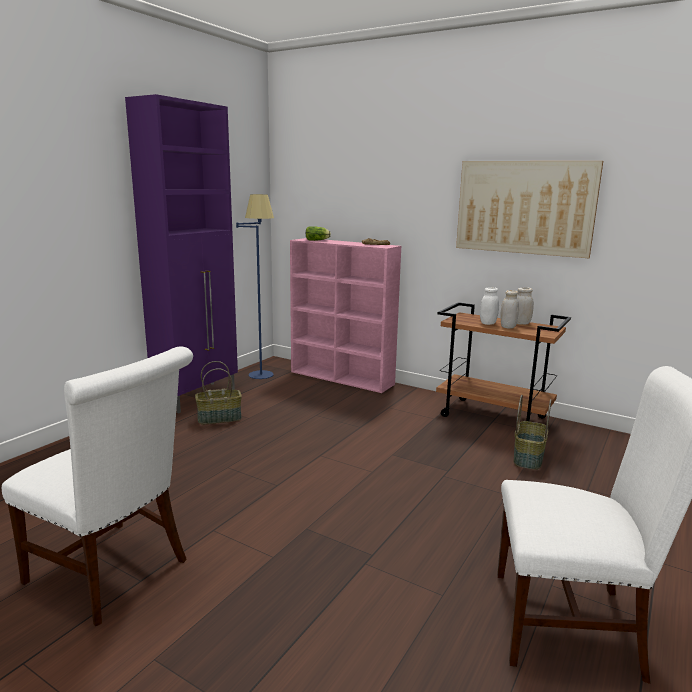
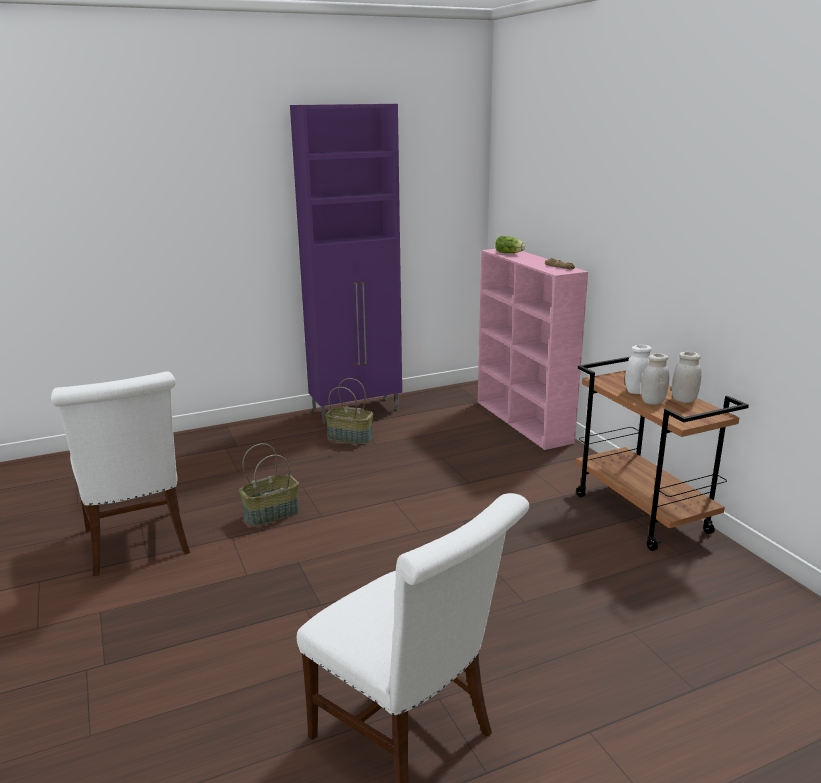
camera: 35 degrees right, 5 degrees up
blue floor lamp [236,194,274,379] -> none
picture [456,161,603,258] -> none
basket [514,395,551,470] -> basket moved to [239,443,300,527]

